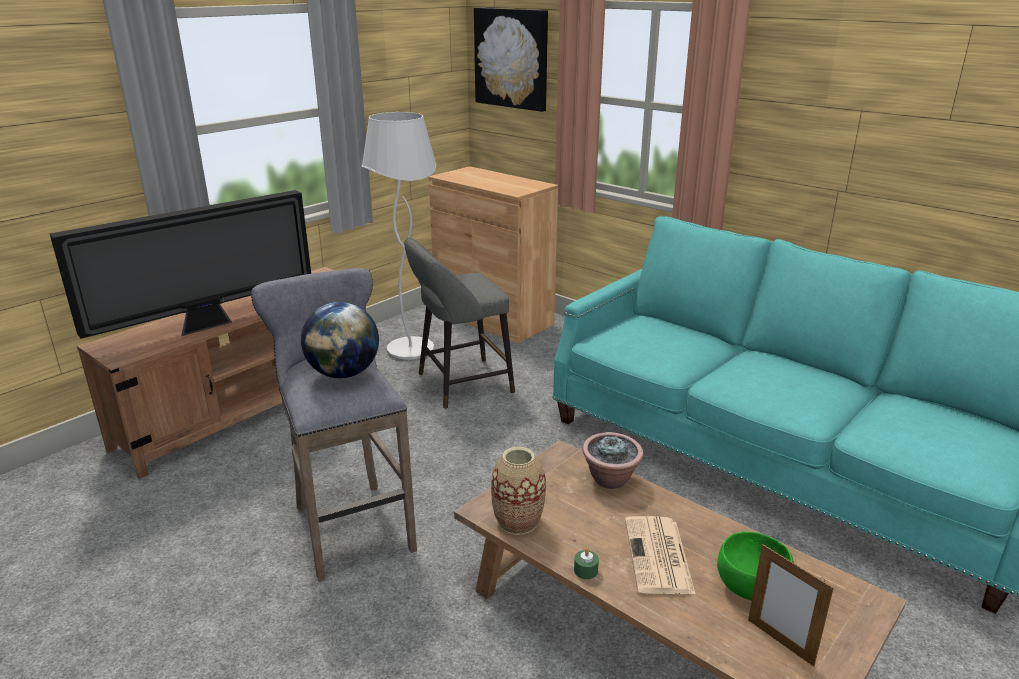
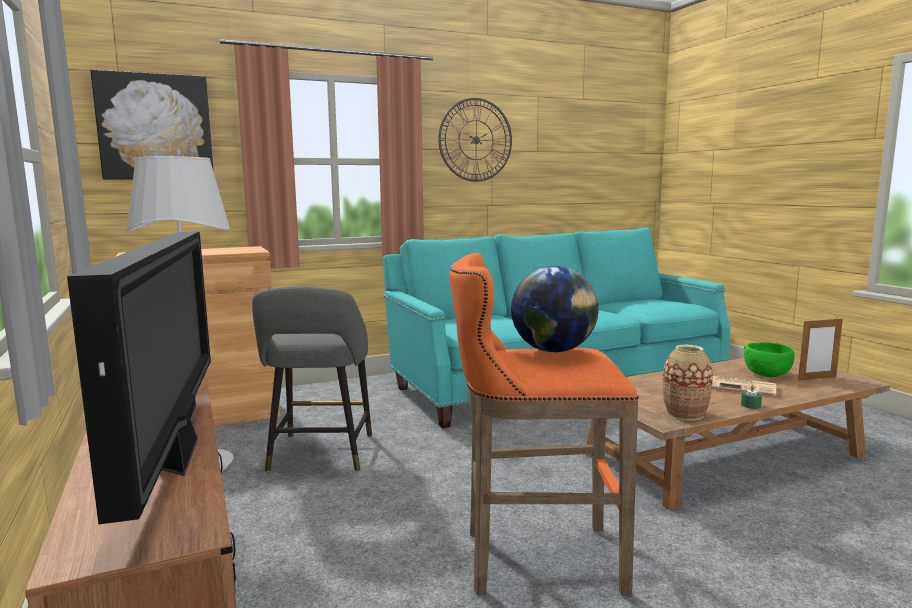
camera: 65 degrees left, 15 degrees down
grey stool [251,268,417,582] -> orange stool [449,253,639,596]
potted plant [582,432,643,489] -> none
none -> wall clock [438,98,512,182]

